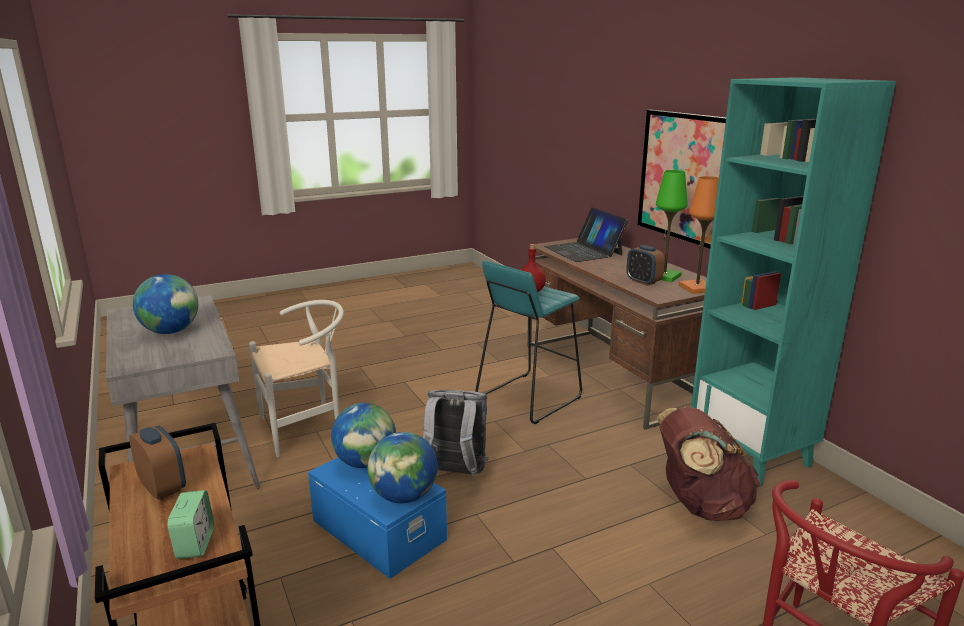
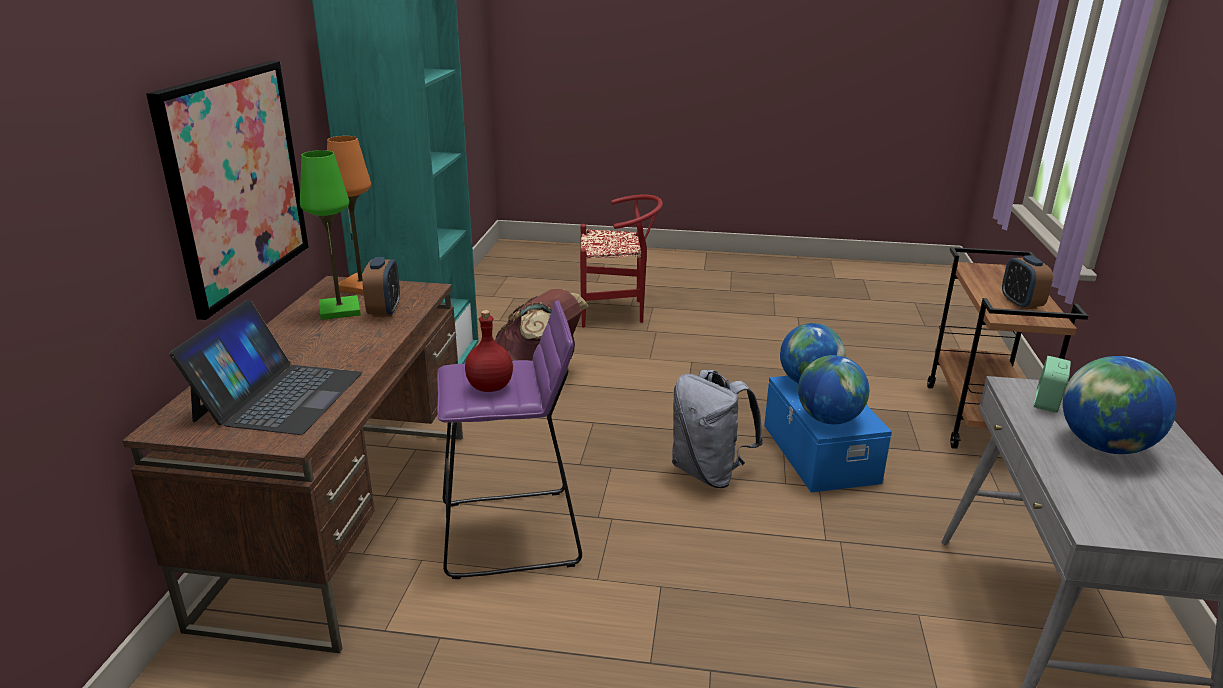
camera: 145 degrees left, 5 degrees up
alarm clock [167,490,214,559] -> alarm clock moved to [1033,356,1071,413]
white chair [249,300,344,458] -> none
turquoise stool [475,261,582,424] -> purple stool [437,300,582,579]

